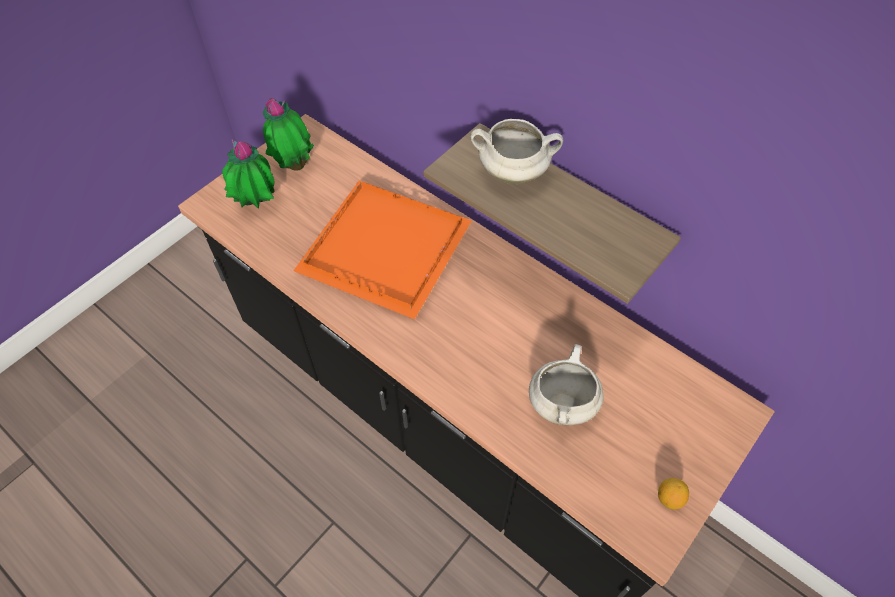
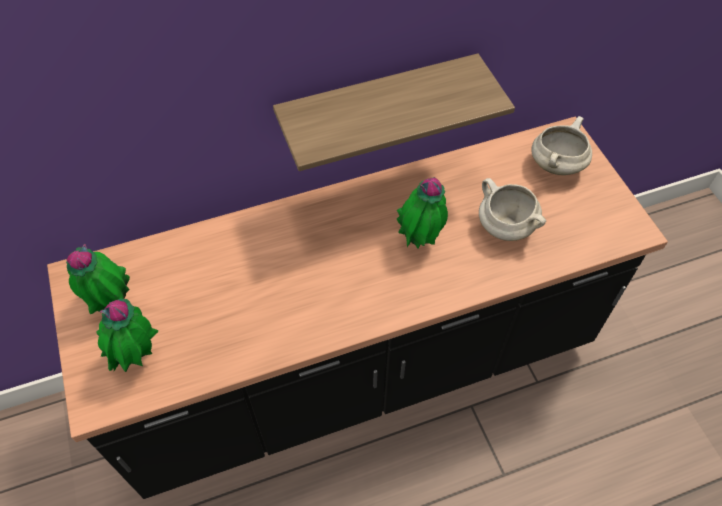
camera: 60 degrees left, 0 degrees up
orange tray [293,181,472,319] -> none
white cooking pot [470,119,563,184] -> white cooking pot moved to [531,116,592,175]
lemon [658,478,689,510] -> none
none -> potted plant [397,177,448,248]

